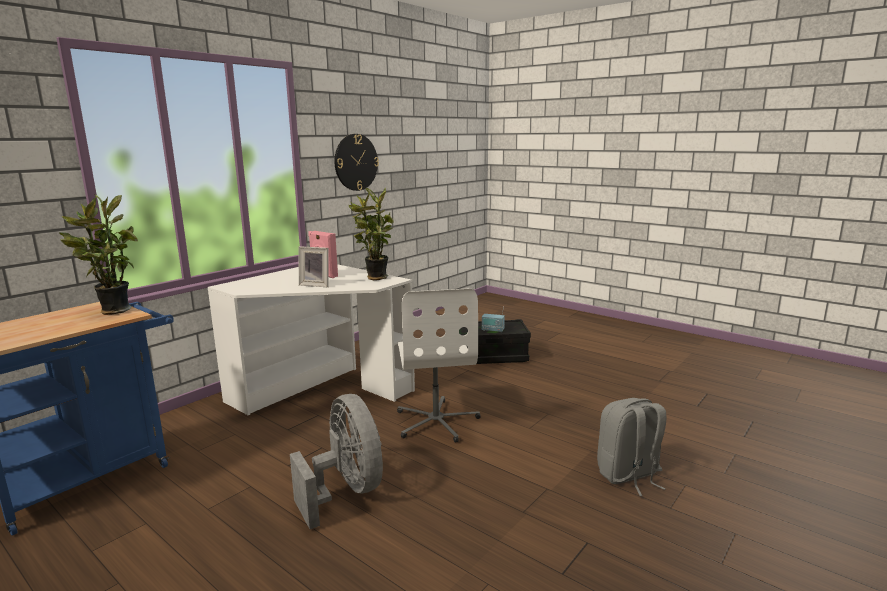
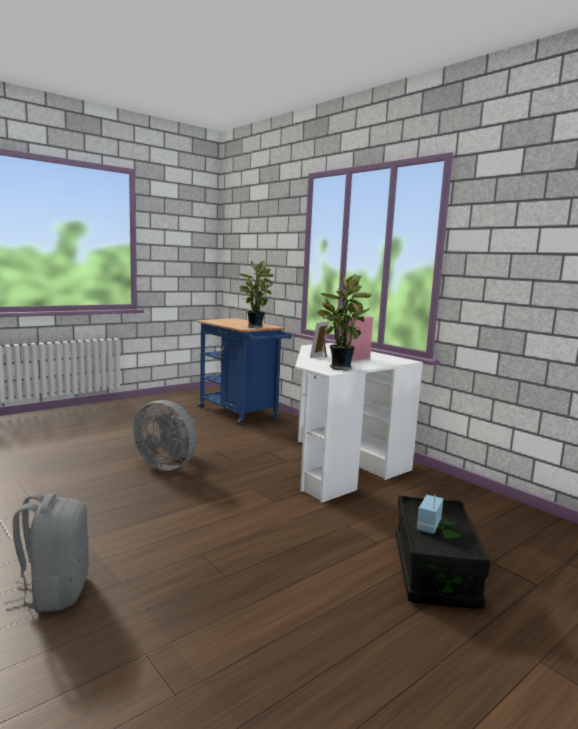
camera: 100 degrees right, 5 degrees down
grey fan [290,394,383,529] -> grey fan turned 45 degrees clockwise [133,400,197,471]
wall clock [334,134,379,191] -> none
white office chair [397,288,481,443] -> none

